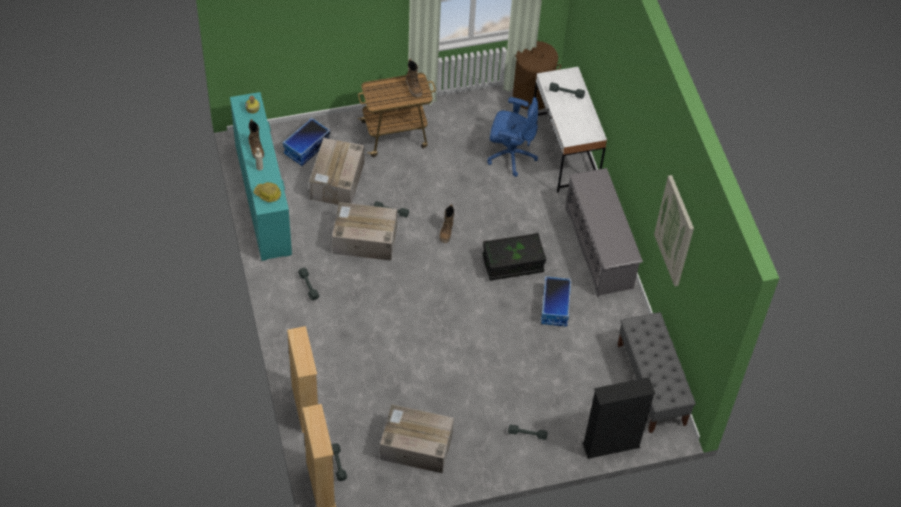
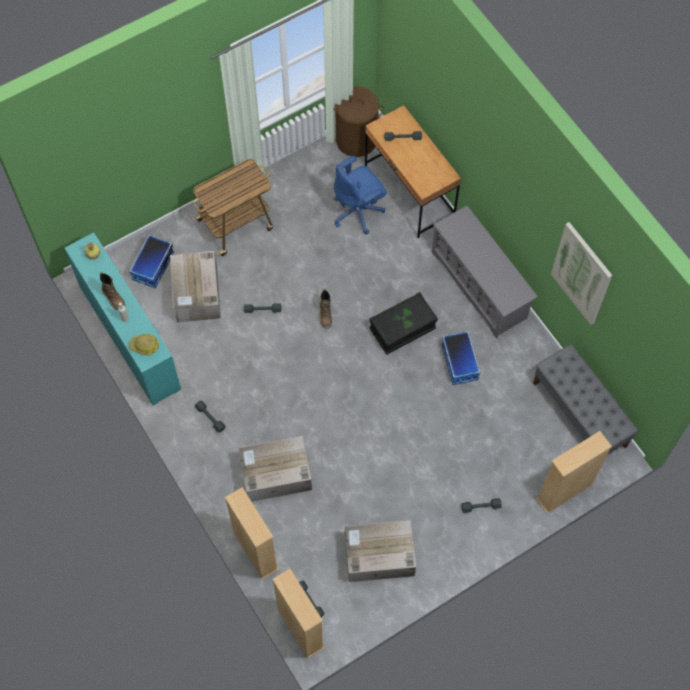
camera: 15 degrees left, 10 degrees up
cardboard box [332,202,397,261] -> cardboard box moved to [239,436,312,502]
boot [406,59,422,97] -> none
blue office chair [488,97,538,177] -> blue office chair turned 150 degrees clockwise [334,156,387,235]
white desk [534,67,607,193] -> brown desk [365,105,461,238]
black bookcase [582,377,655,459] -> beige bookcase [536,431,612,514]

